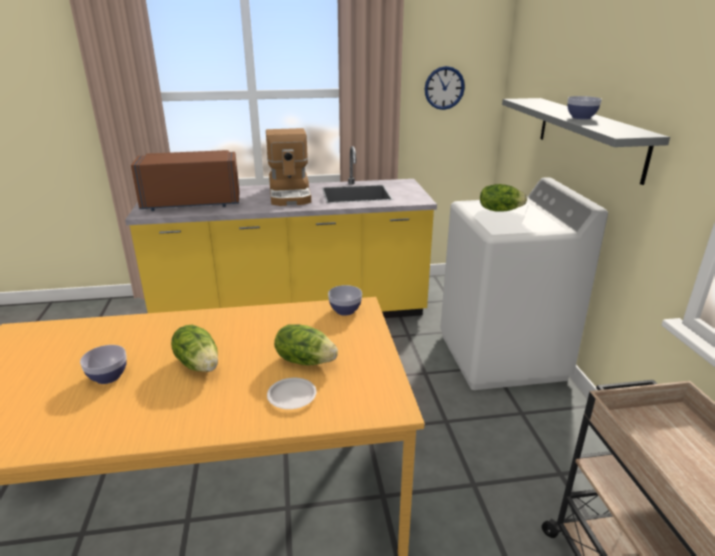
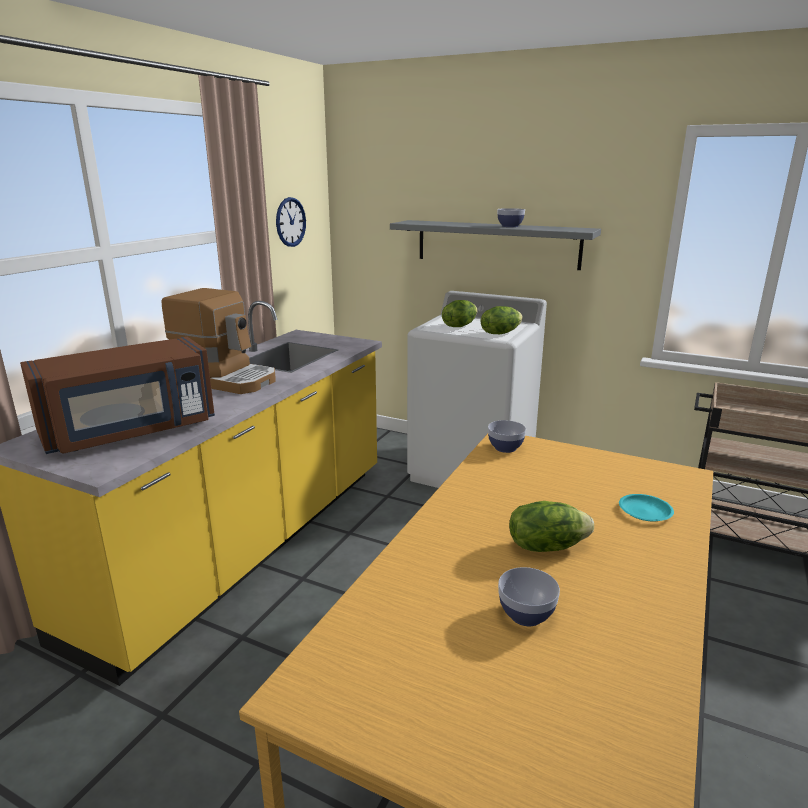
camera: 55 degrees left, 5 degrees down
brown microwave [131,150,239,211] -> brown microwave turned 150 degrees counterclockwise [20,337,215,454]
white plate [267,378,316,409] -> turquoise plate [619,494,674,522]
lettuce [274,324,338,366] -> lettuce moved to [481,306,523,334]

